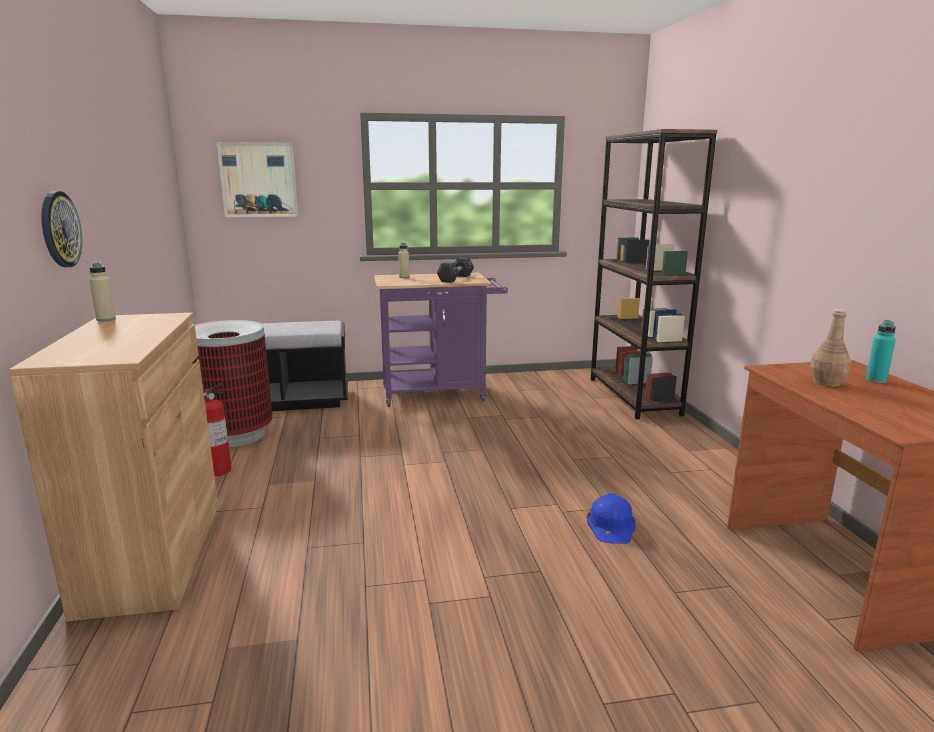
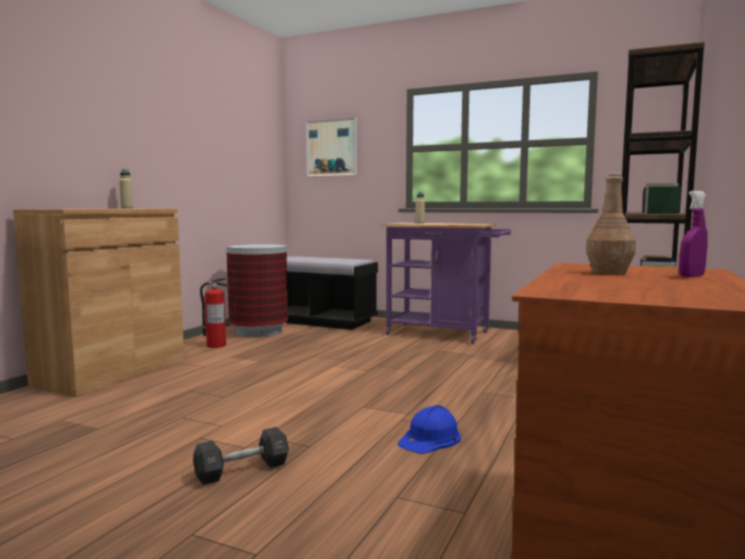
camera: 35 degrees right, 10 degrees down
wall clock [41,191,82,267] -> none
black dumbbell [436,258,474,283] -> black dumbbell moved to [193,427,289,485]
turquoise bottle [866,320,896,383] -> purple spray bottle [679,191,708,277]

